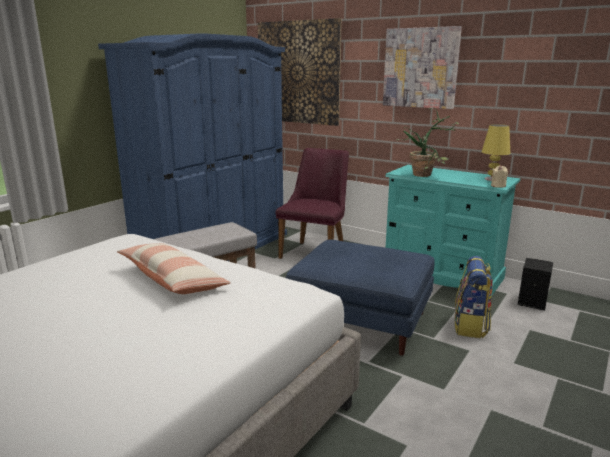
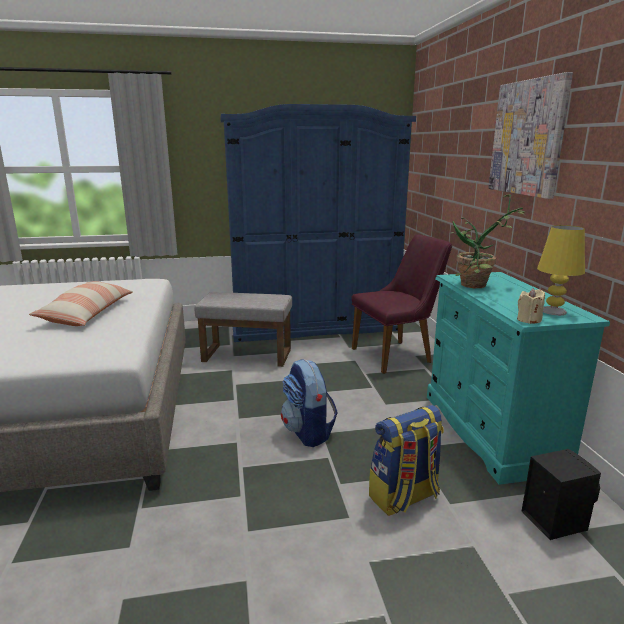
camera: 45 degrees right, 0 degrees up
picture [258,18,342,126] -> none
blue ottoman [286,239,435,356] -> backpack [281,359,338,447]

